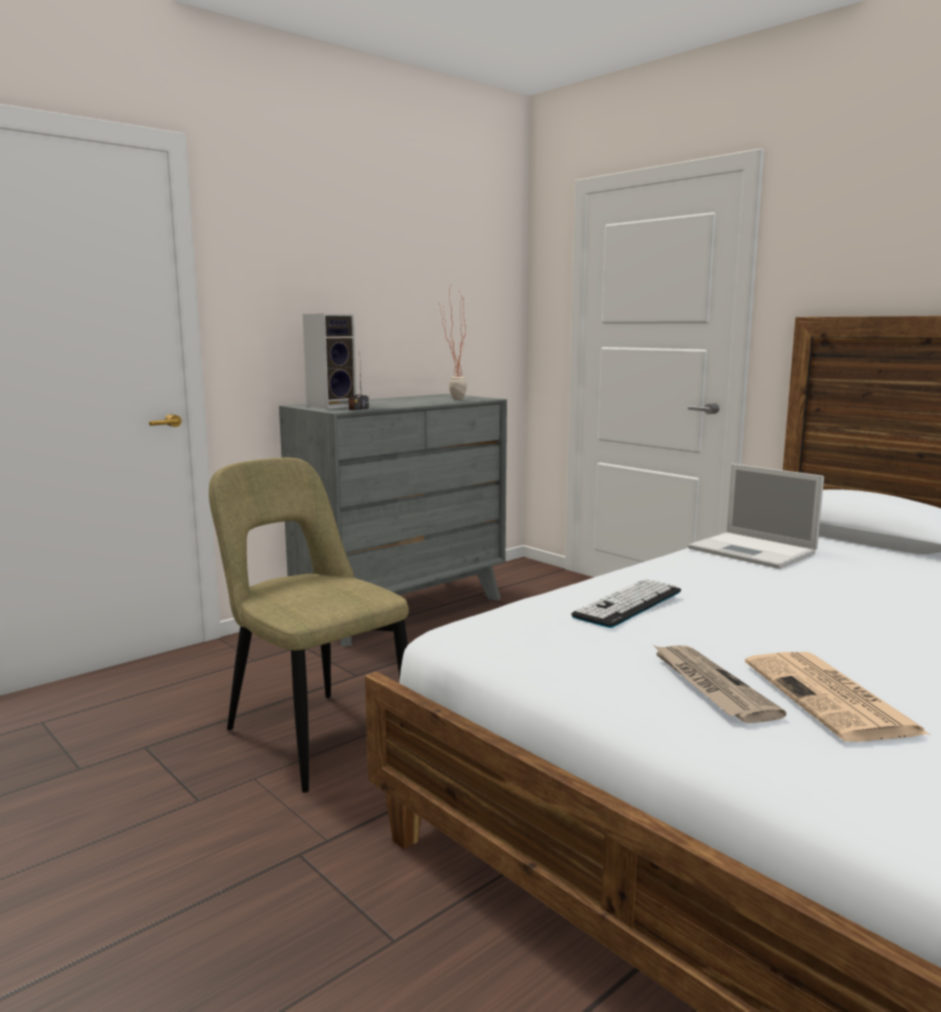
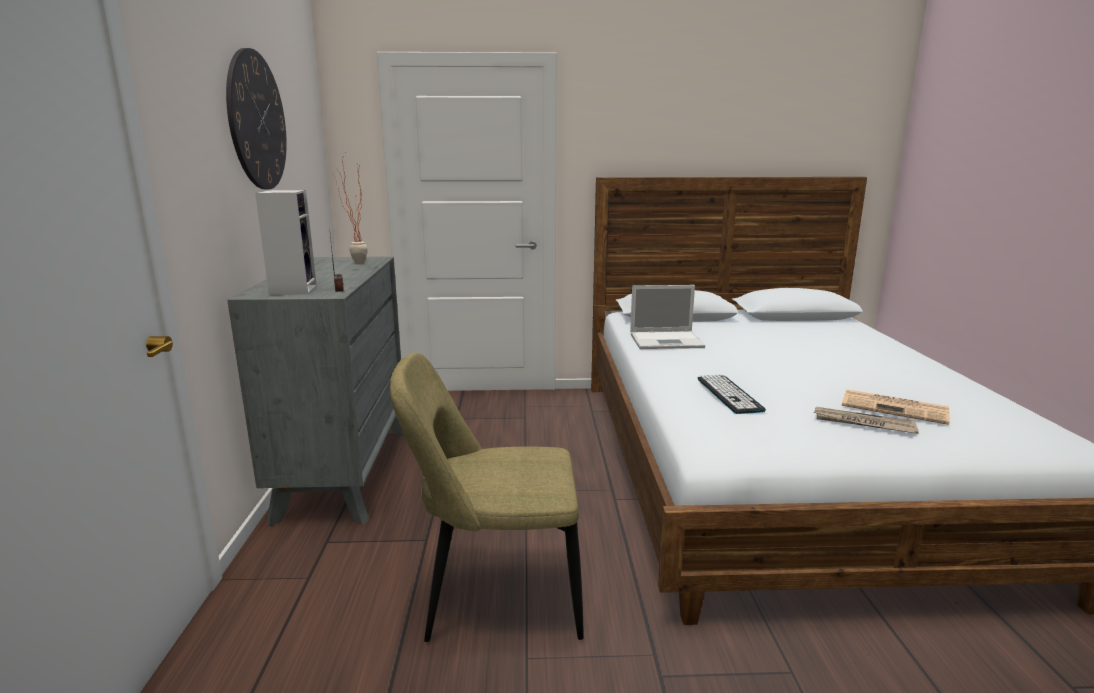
camera: 50 degrees left, 5 degrees up
none -> wall clock [226,48,287,189]

